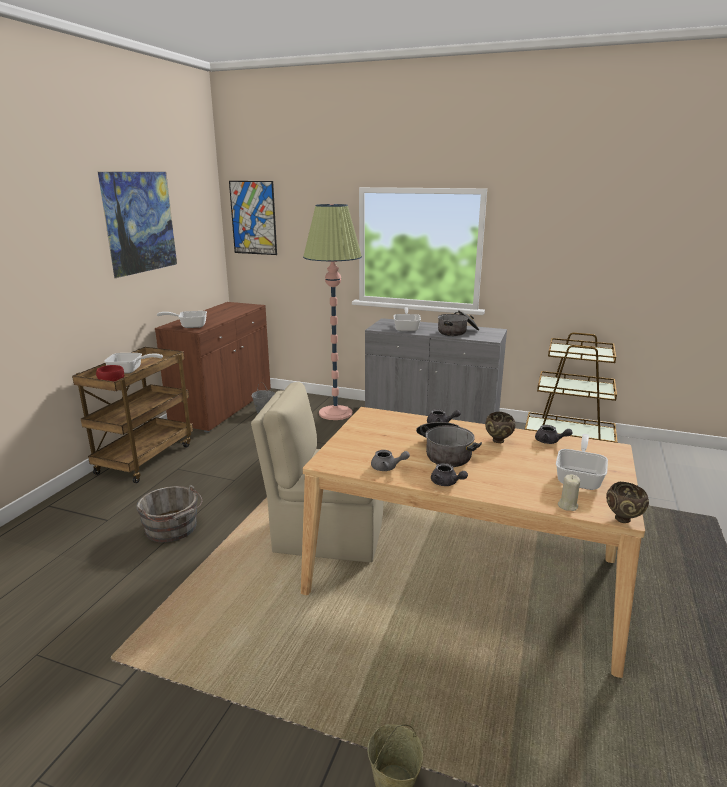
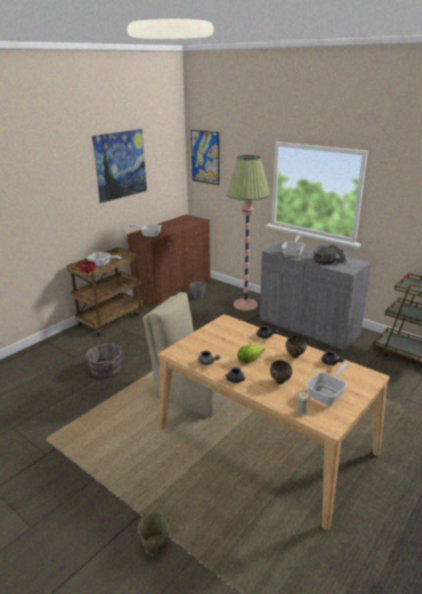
camera: 20 degrees right, 5 degrees up
cooking pot [416,421,482,467] -> lettuce [237,345,265,363]
brown bowl [606,482,649,523] -> brown bowl moved to [270,360,292,384]

